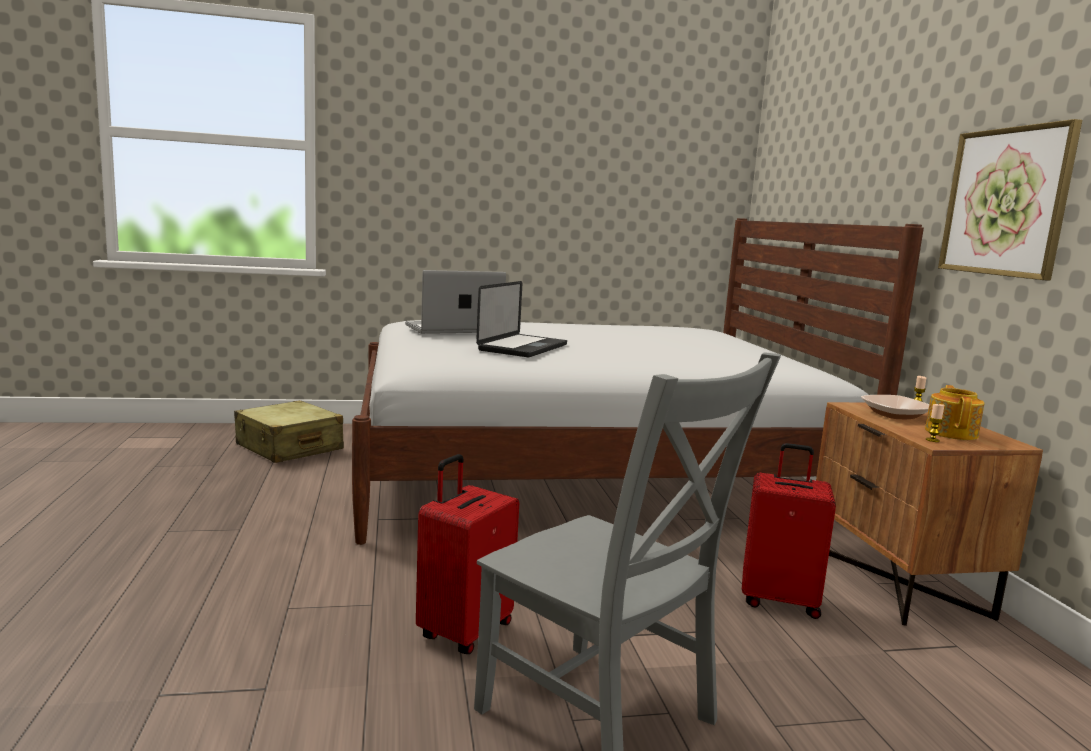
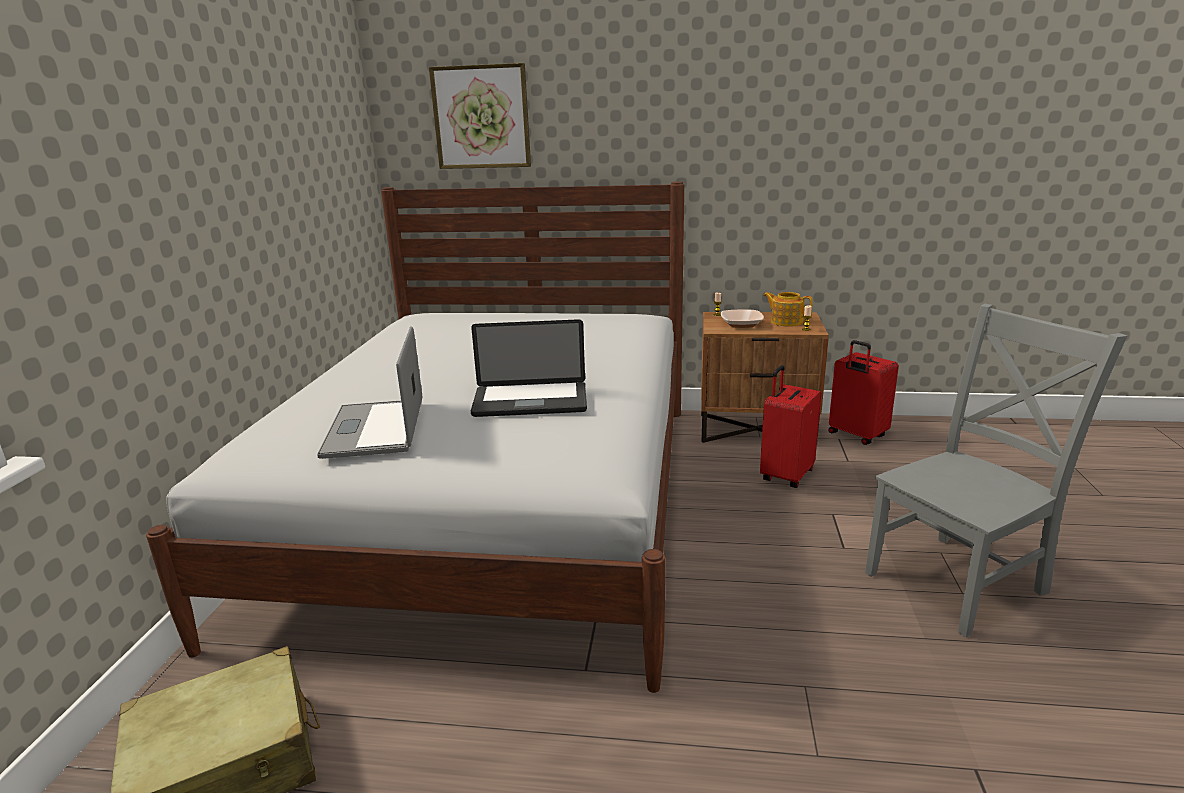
camera: 70 degrees left, 10 degrees up
red suitcase [416,454,519,654] -> red suitcase moved to [828,340,899,445]
laptop [476,281,567,357] -> laptop turned 135 degrees clockwise [471,319,587,417]
picture [938,119,1082,281] -> picture moved to [429,63,531,169]

